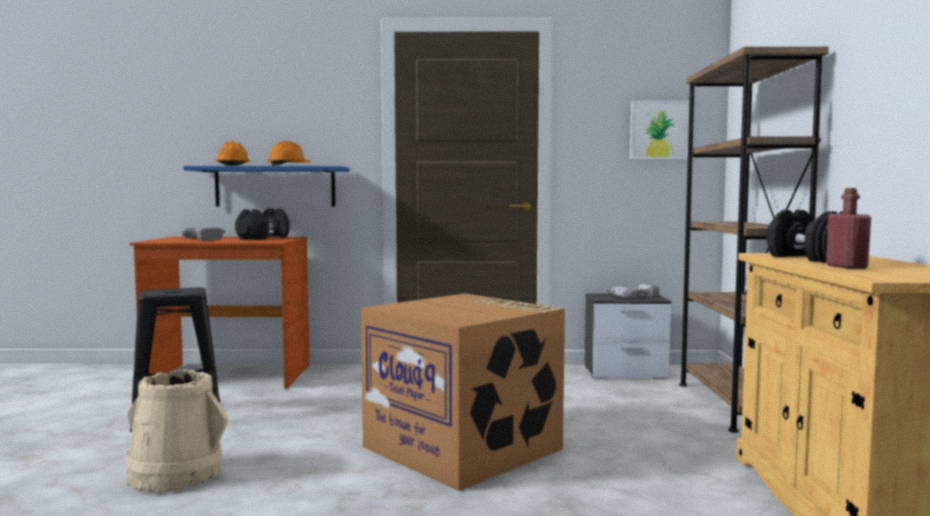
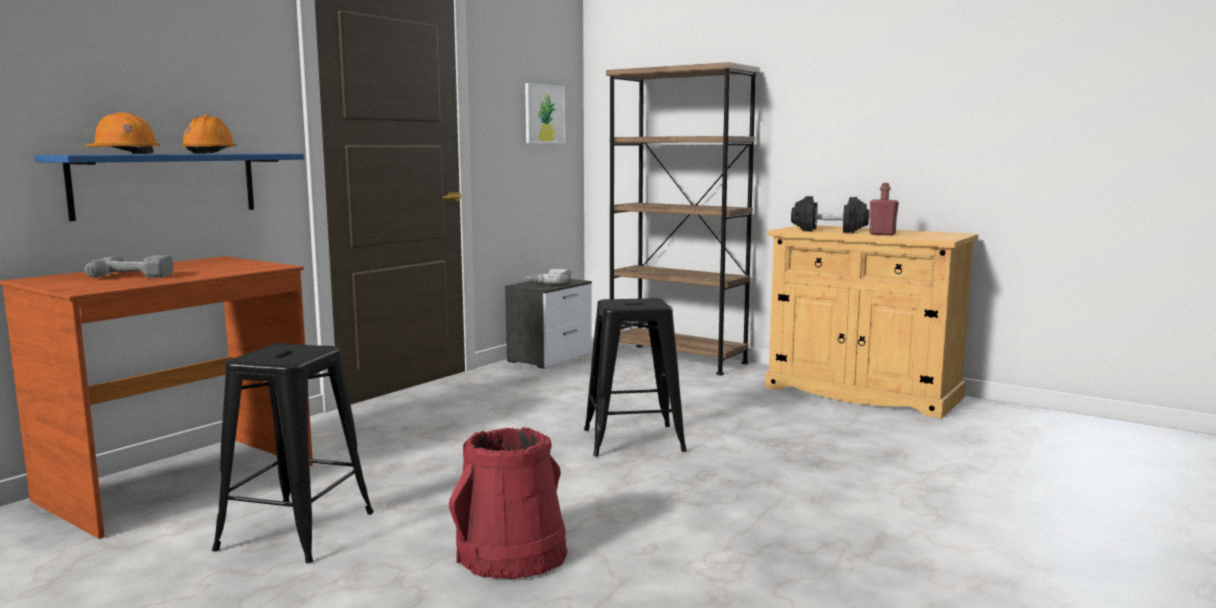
camera: 55 degrees left, 5 degrees up
beige bucket [126,369,228,493] -> red bucket [449,427,568,579]
black dumbbell [235,208,290,240] -> none
cardboard box [361,294,565,491] -> black stool [584,298,687,457]

